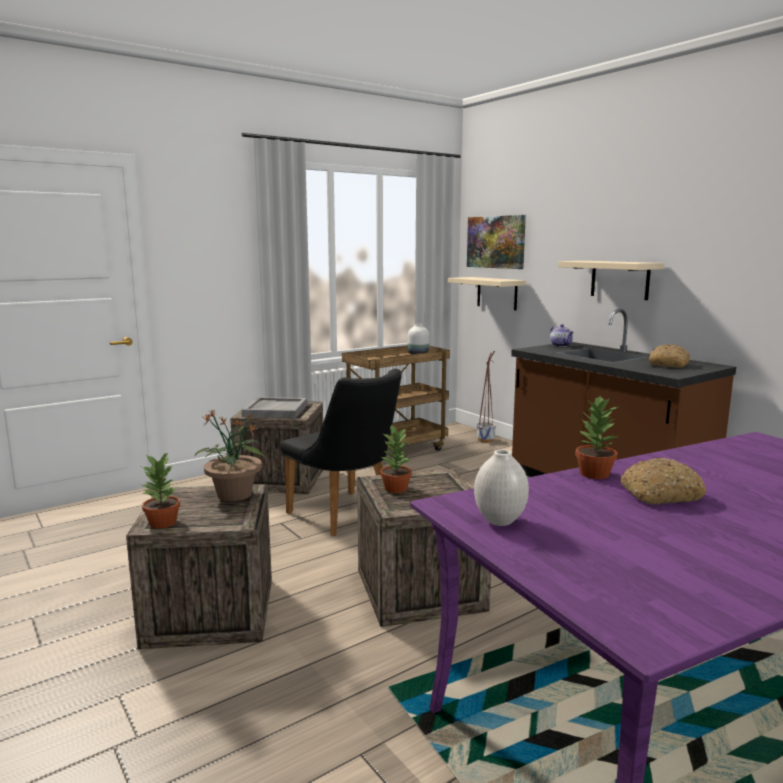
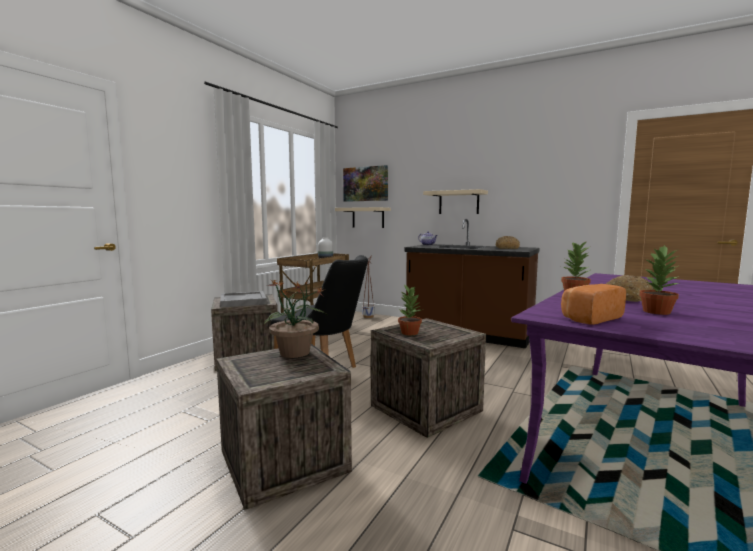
camera: 25 degrees left, 5 degrees down
potted plant [141,452,180,529] -> potted plant moved to [639,245,680,315]
white vase [474,450,529,526] -> bread [561,284,626,325]

